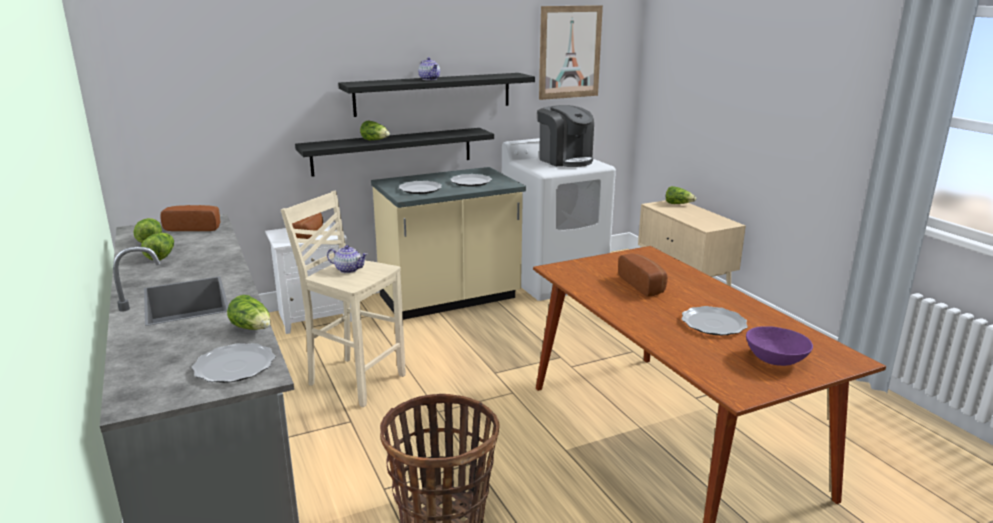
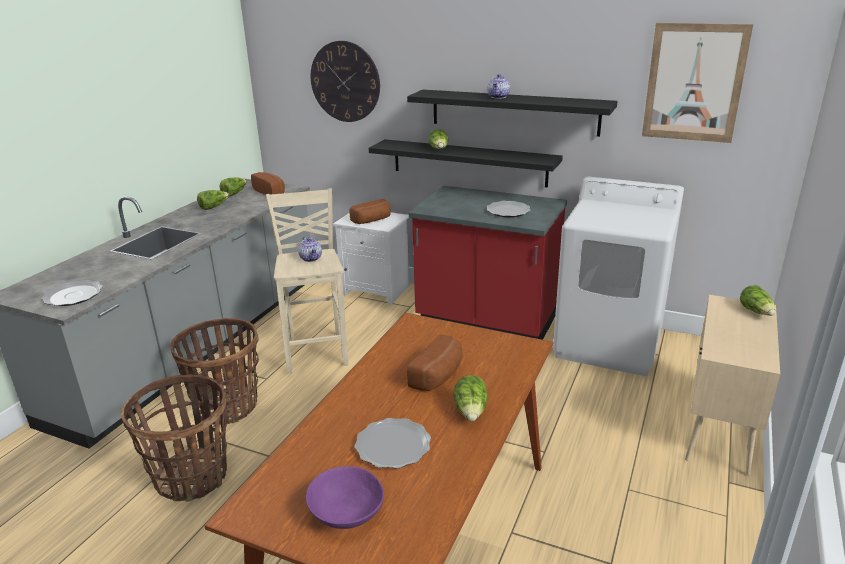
camera: 50 degrees right, 5 degrees up
lettuce [227,295,270,330] -> lettuce moved to [453,375,488,421]
beige counter [371,167,526,320] -> red counter [409,186,567,340]
plate [399,181,442,194] -> none
coffee machine [537,105,594,167] -> none
none -> basket [170,318,259,425]
none -> wall clock [311,41,380,122]

